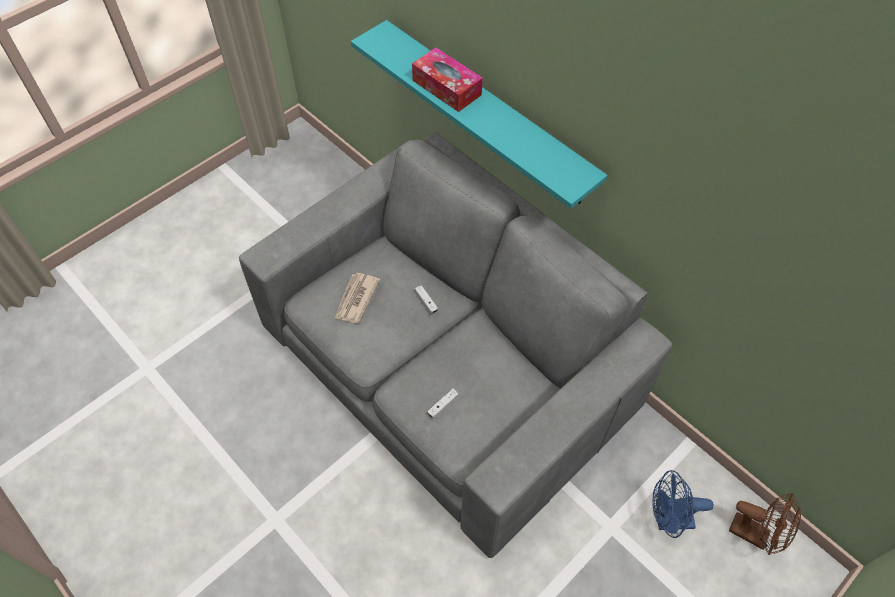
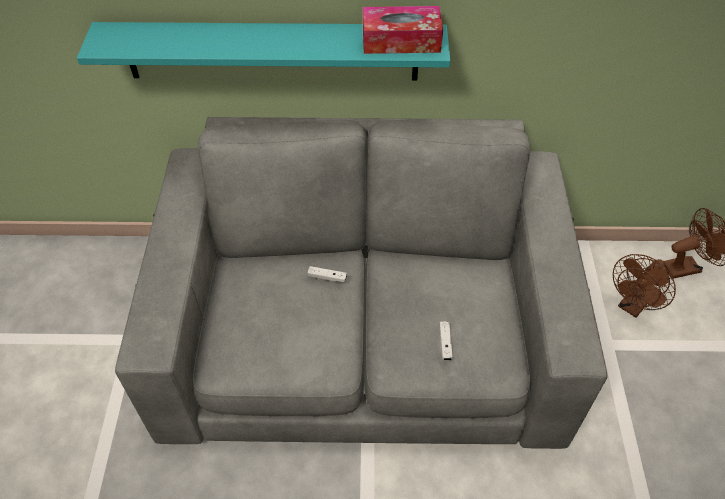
camera: 45 degrees left, 5 degrees down
newspaper [334,273,380,323] -> none
tissue box [412,48,483,112] -> tissue box moved to [363,6,443,54]
blue fan [652,470,714,538] -> brown fan [613,254,676,318]

